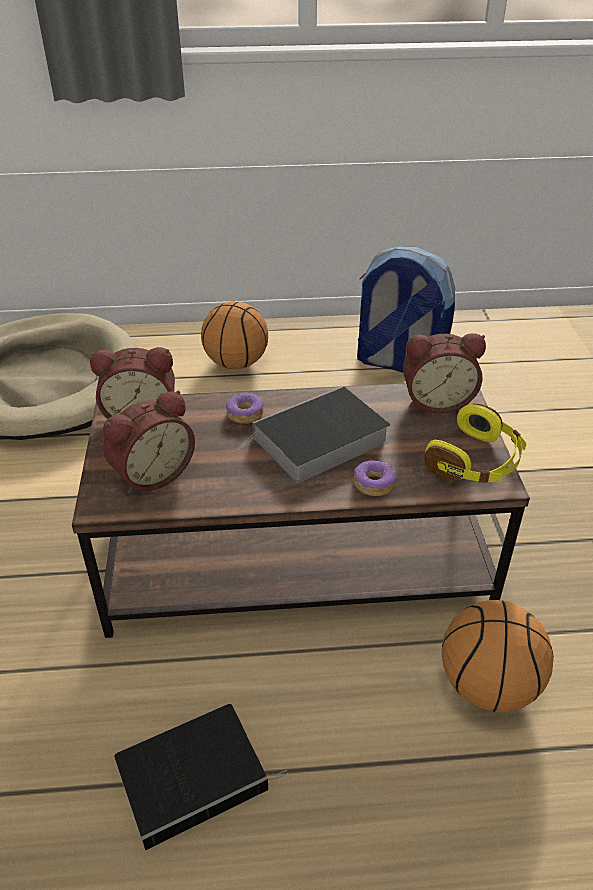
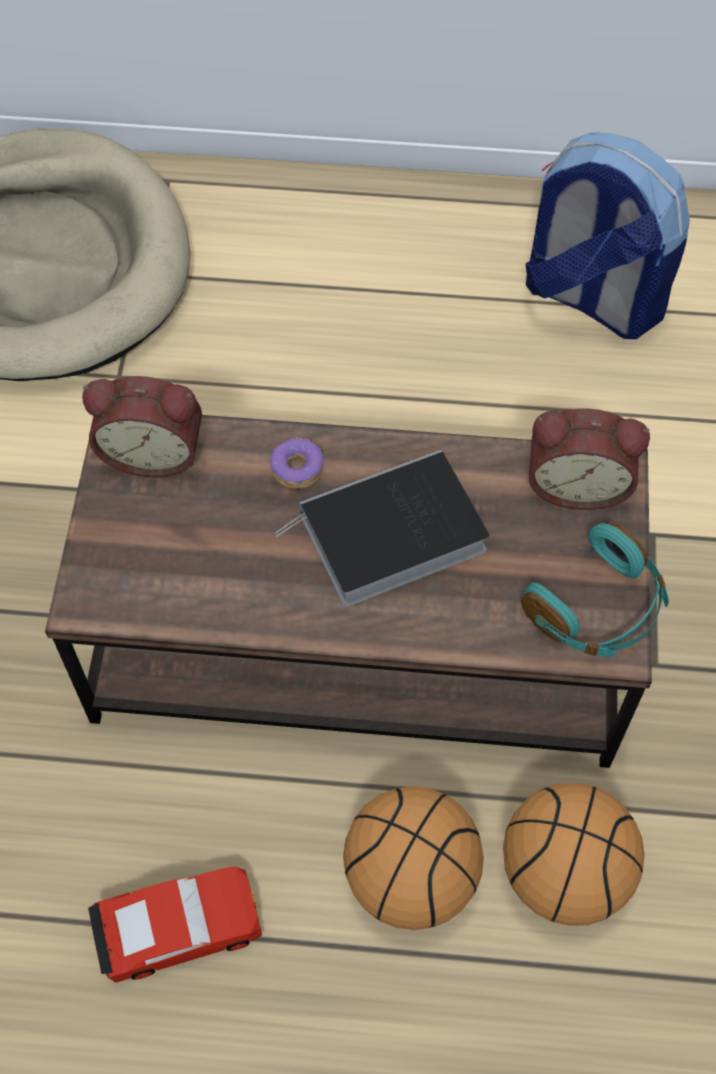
camera: 10 degrees right, 20 degrees up
alarm clock [103,390,195,494] -> none
book [114,704,288,851] -> red toy car [88,866,262,983]
basketball [201,301,268,369] -> basketball moved to [343,786,484,930]
donut [353,460,397,496] -> none
yellow headphones [424,403,527,483] -> turquoise headphones [521,522,669,657]

